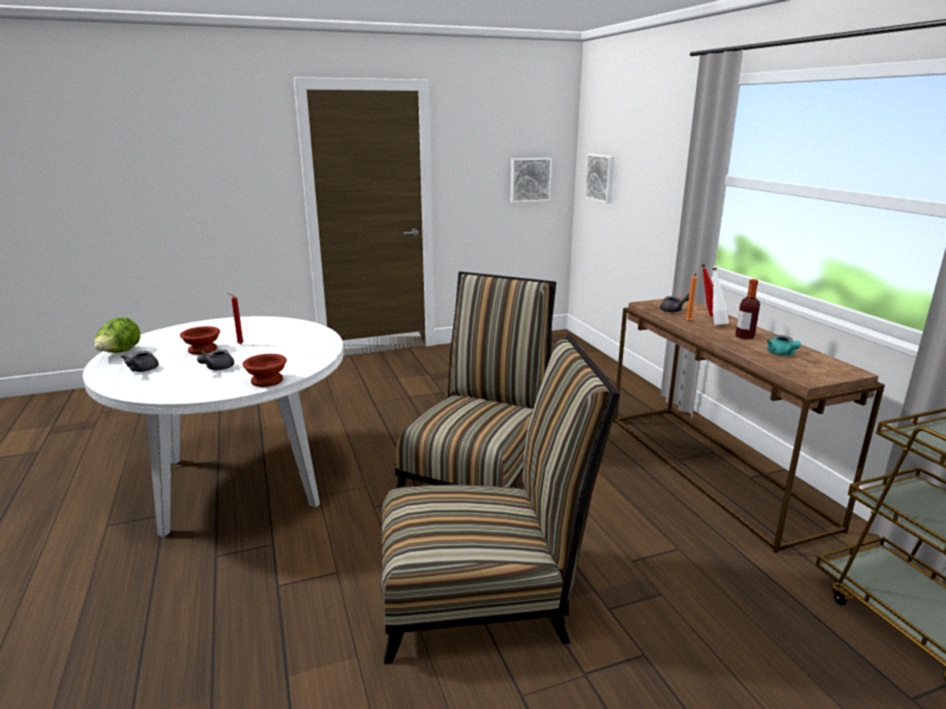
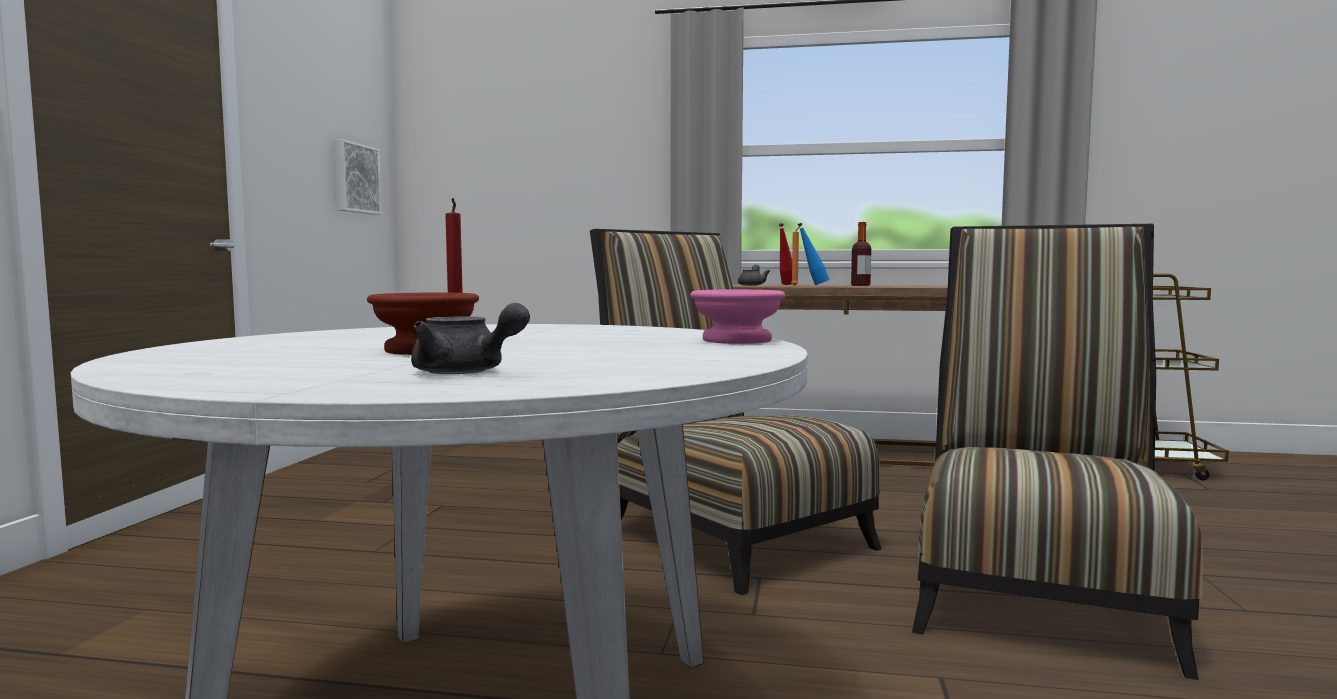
camera: 60 degrees left, 15 degrees down
lettuce [94,317,140,353] -> none
grey teapot [197,349,234,370] -> none
brown bowl [243,354,287,387] -> pink bowl [690,290,785,344]
picture [584,154,615,203] -> none
white bottle [712,268,729,325] -> blue bottle [798,223,830,285]
turquoise teapot [767,335,801,356] -> none

